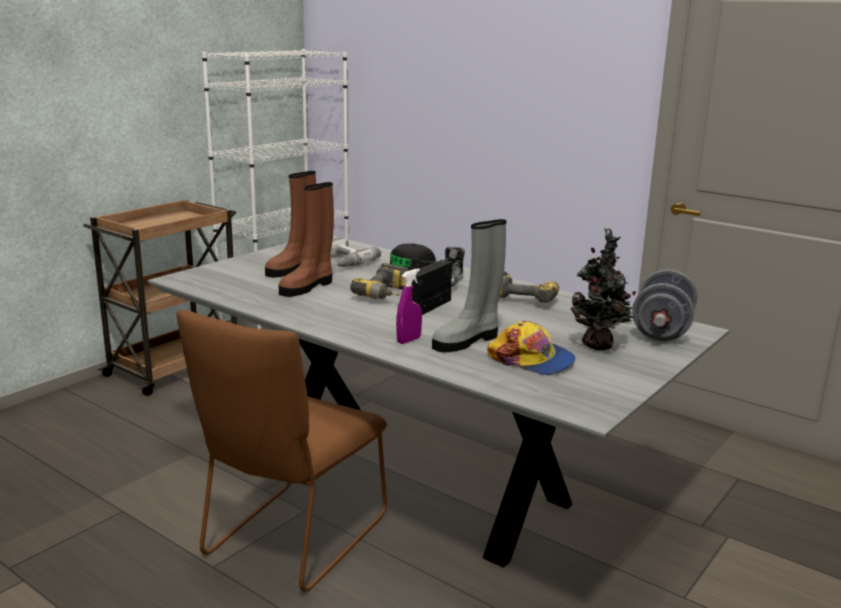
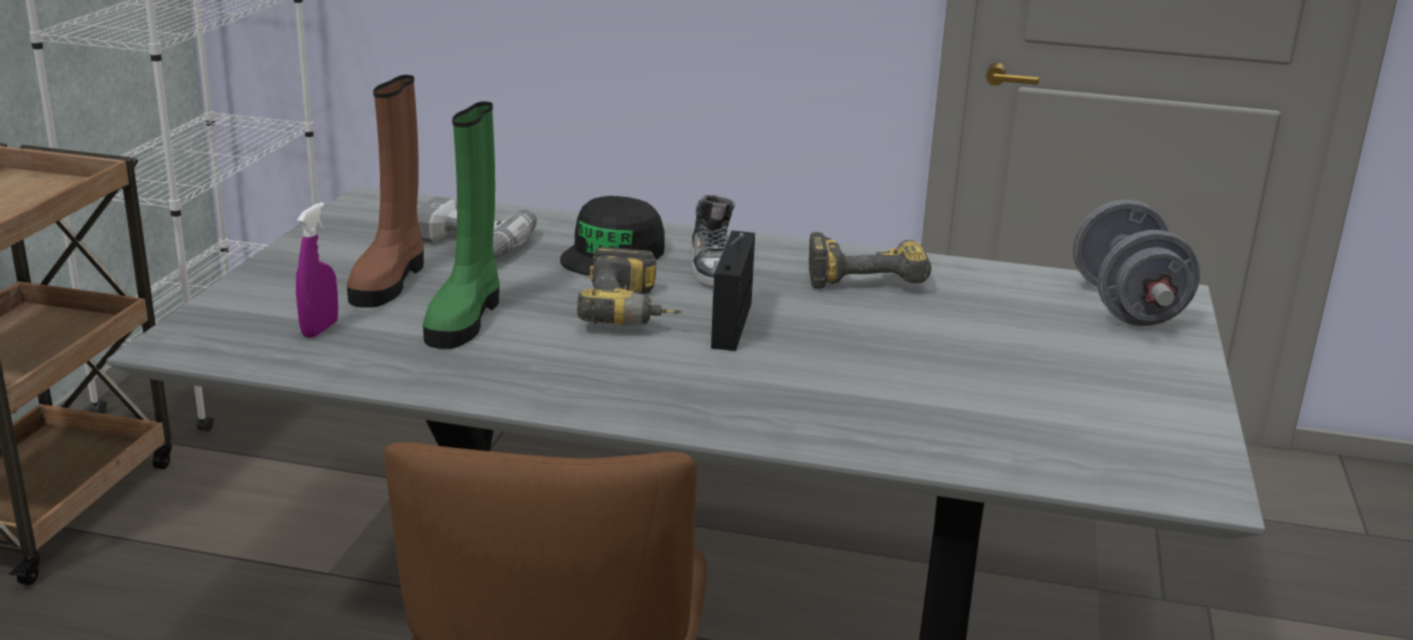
camera: 25 degrees left, 5 degrees up
brown boot [279,182,334,297] -> green boot [423,101,499,349]
purple spray bottle [396,268,422,344] -> purple spray bottle moved to [296,202,338,338]
grey boot [432,219,506,352] -> none
cap [487,321,576,375] -> none
potted plant [570,228,636,350] -> none

